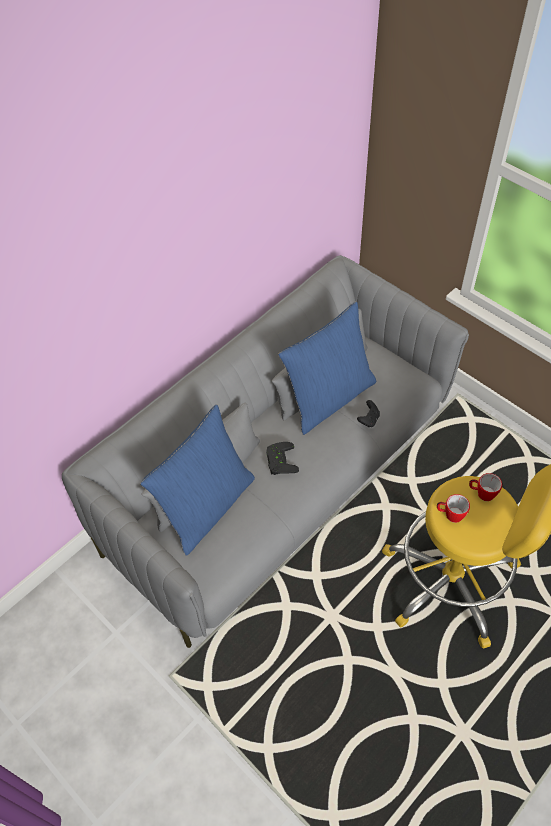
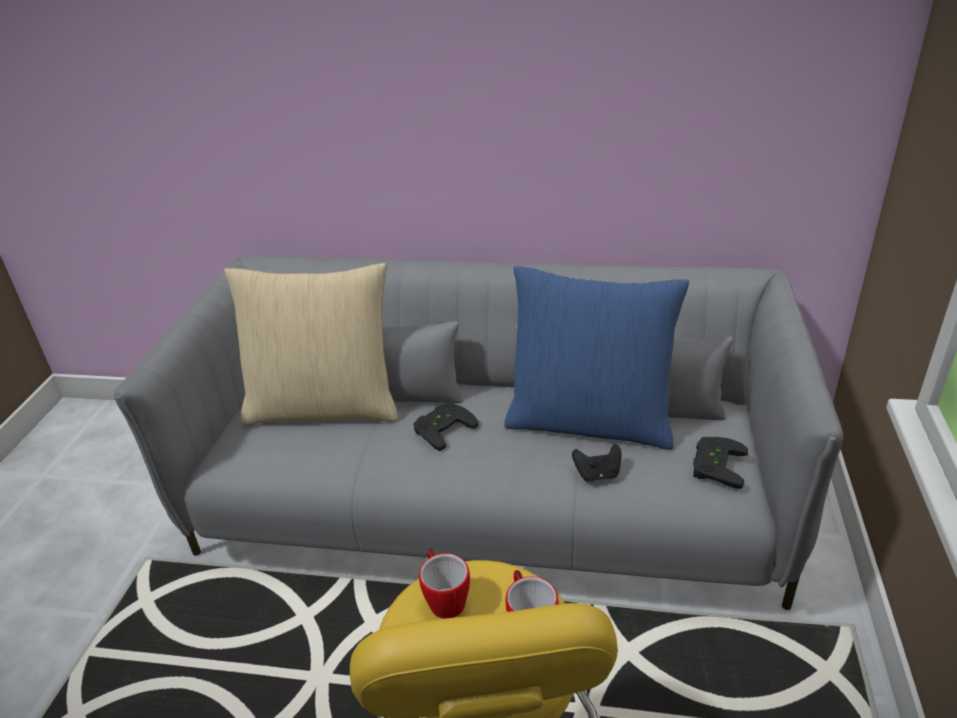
camera: 55 degrees right, 20 degrees down
blue pillow [140,404,255,556] -> beige pillow [224,263,399,425]
none -> black game controller [693,437,748,489]

